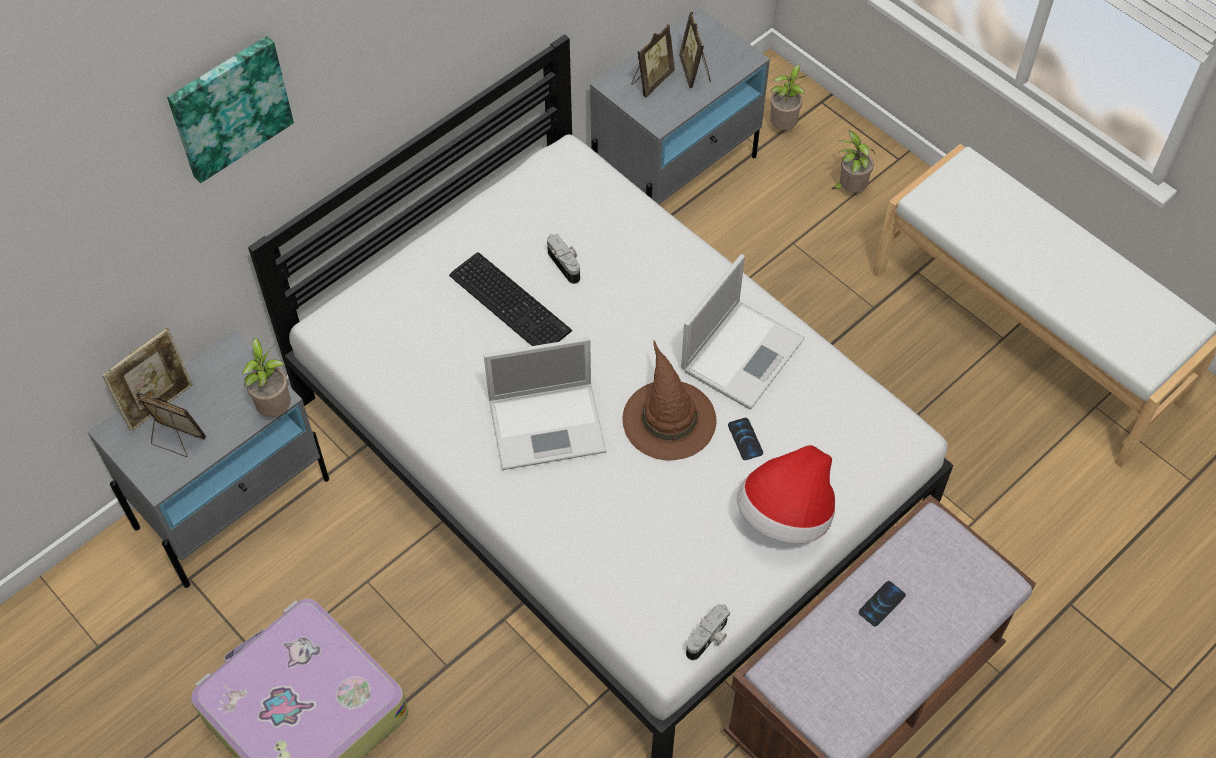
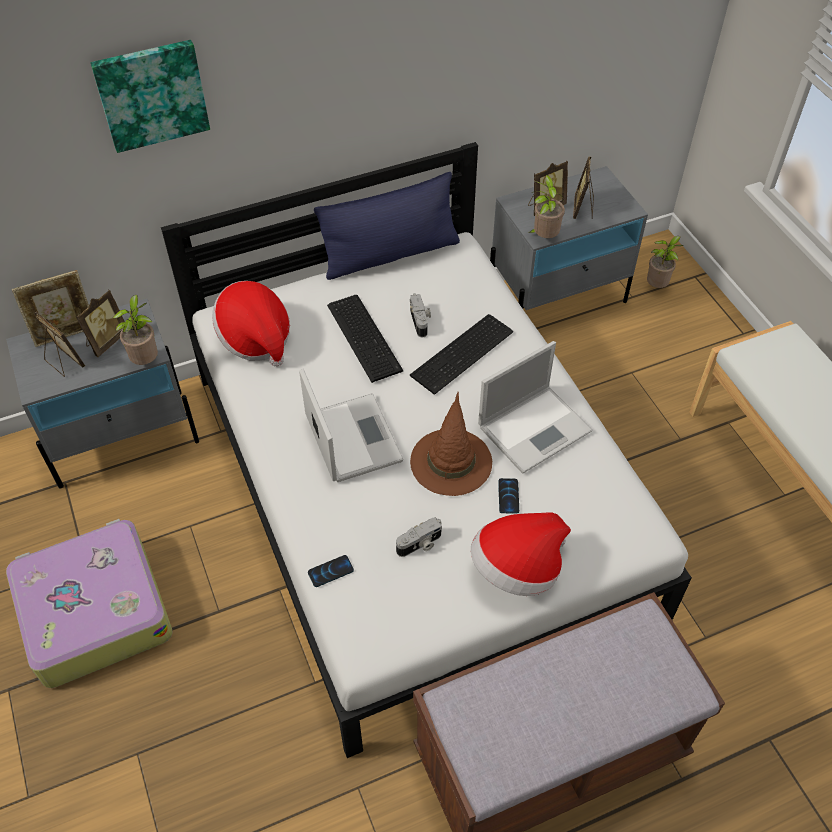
camera: 20 degrees right, 5 degrees down
laptop [484,337,606,470] -> laptop turned 120 degrees counterclockwise [299,369,403,482]
camera [686,604,730,660] -> camera moved to [396,517,442,557]
potted plant [831,131,875,193] -> potted plant moved to [528,175,565,238]
phone [859,581,906,627] -> phone moved to [308,555,354,587]
none -> picture frame [76,289,125,357]
none -> hat [212,281,290,367]
none -> blue pillow [314,172,460,280]
none -> keyboard [410,314,513,395]

